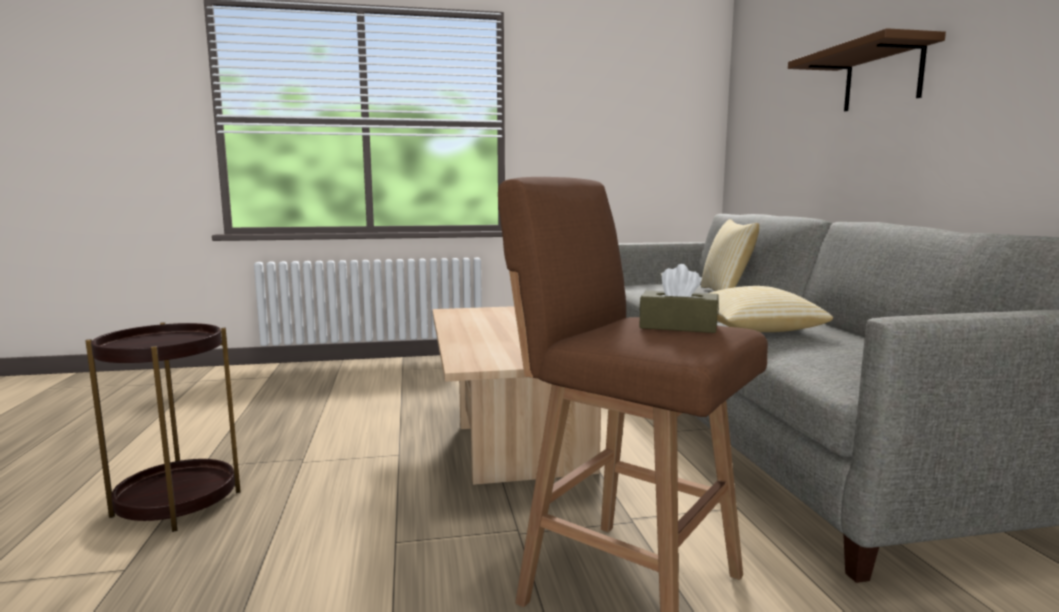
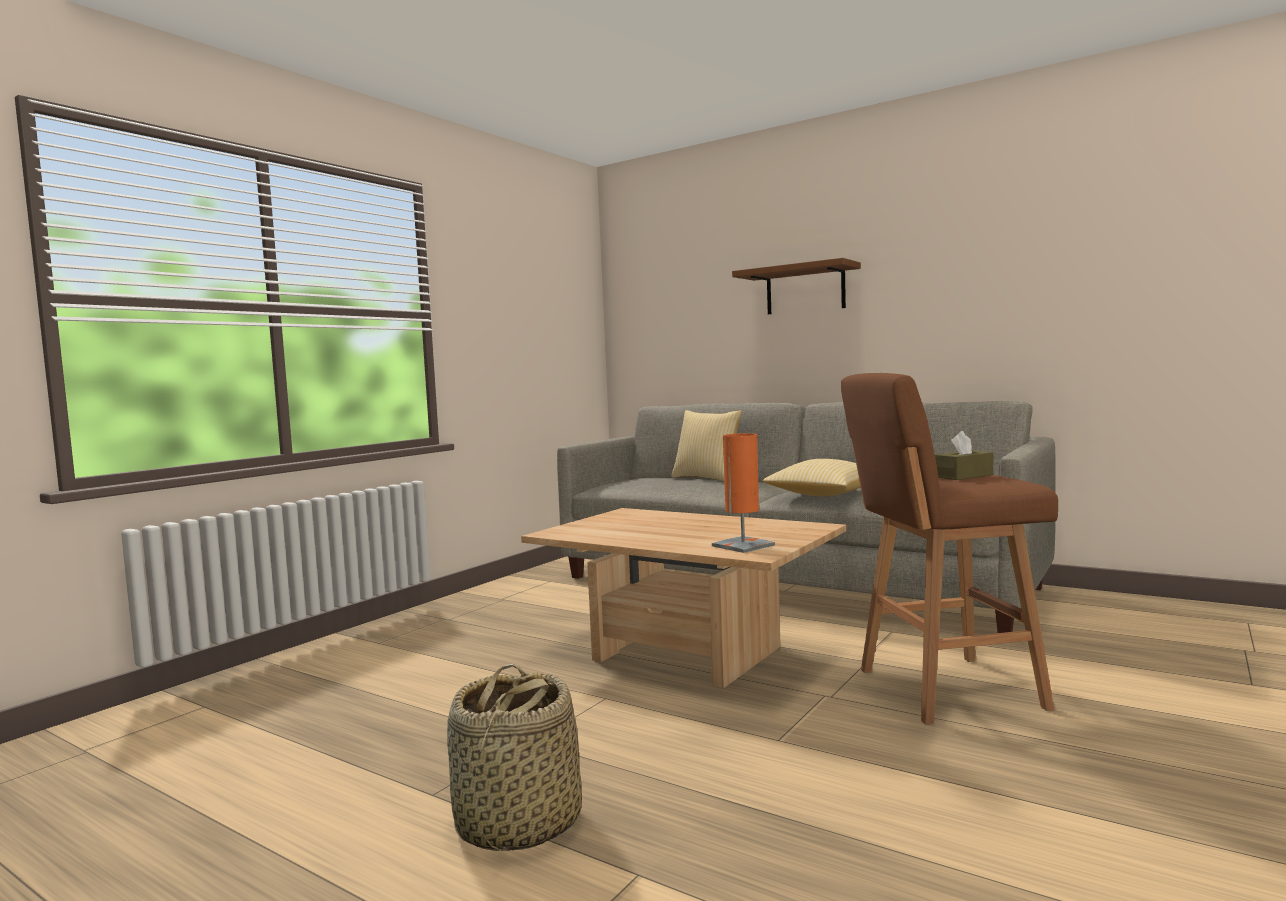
camera: 45 degrees left, 5 degrees down
brown side table [86,322,241,532] -> basket [447,664,582,851]
none -> orange table lamp [712,433,775,553]

